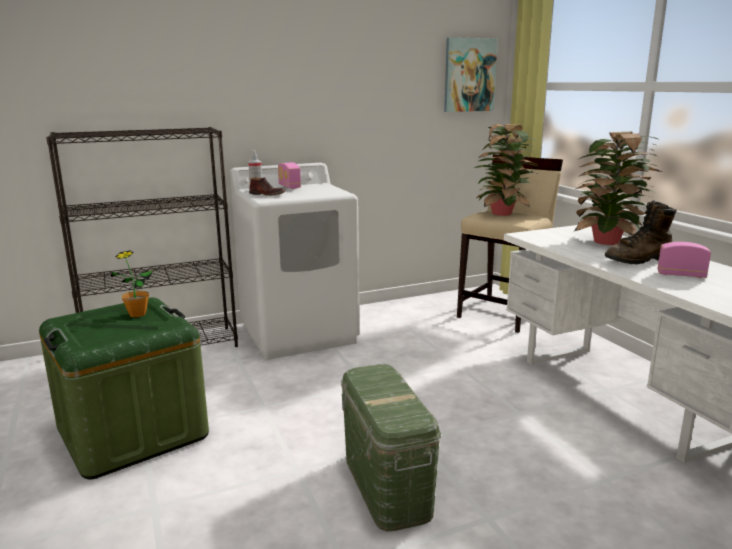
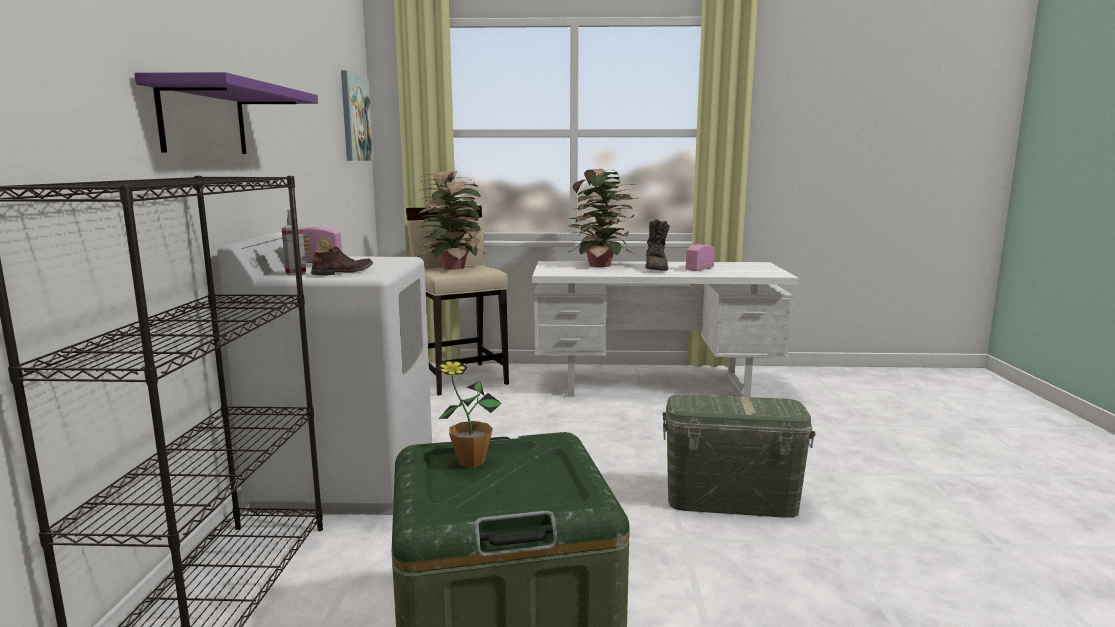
camera: 65 degrees left, 5 degrees down
none -> purple shelf [134,72,318,154]

